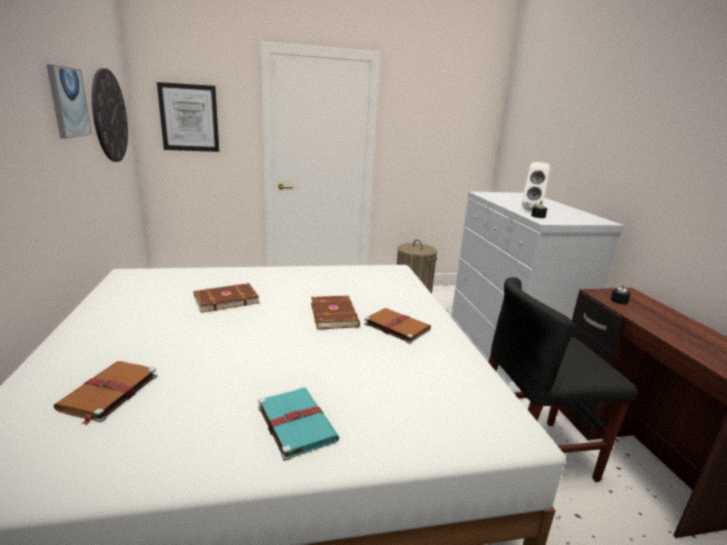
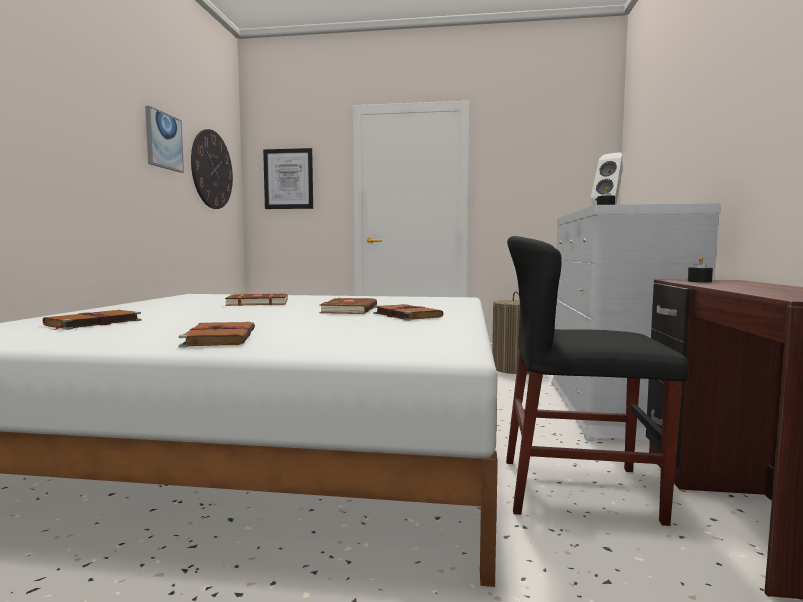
camera: 20 degrees right, 15 degrees down
turquoise book [258,388,340,461] -> brown book [179,322,255,348]

